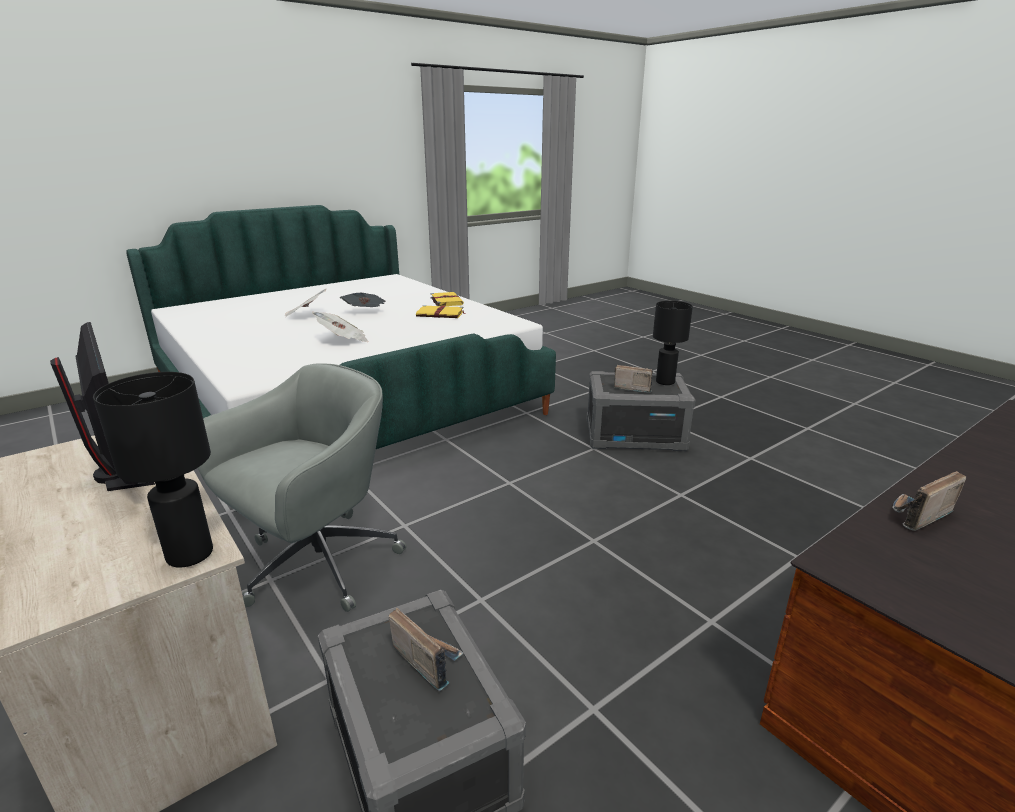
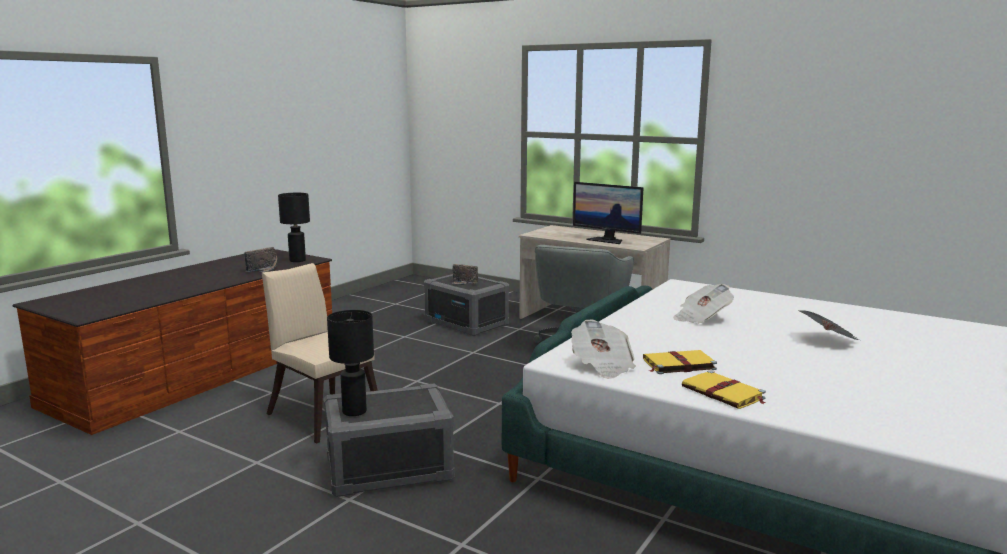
camera: 160 degrees right, 10 degrees down
black table lamp [93,372,213,568] -> black table lamp moved to [278,193,310,262]
newspaper [340,293,386,307] -> newspaper moved to [571,320,636,379]
radio [614,365,653,393] -> none
none -> beige chair [262,263,378,443]

